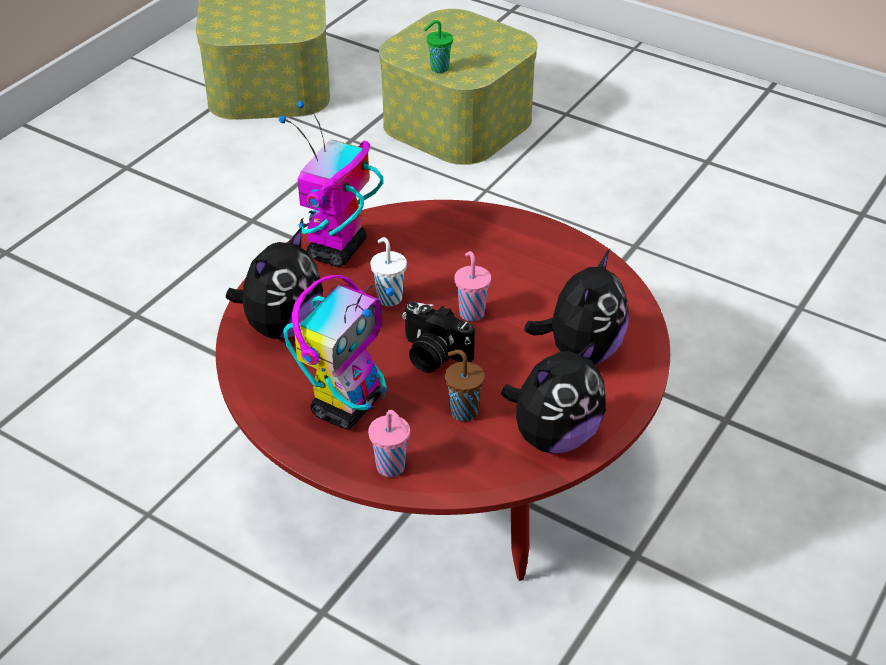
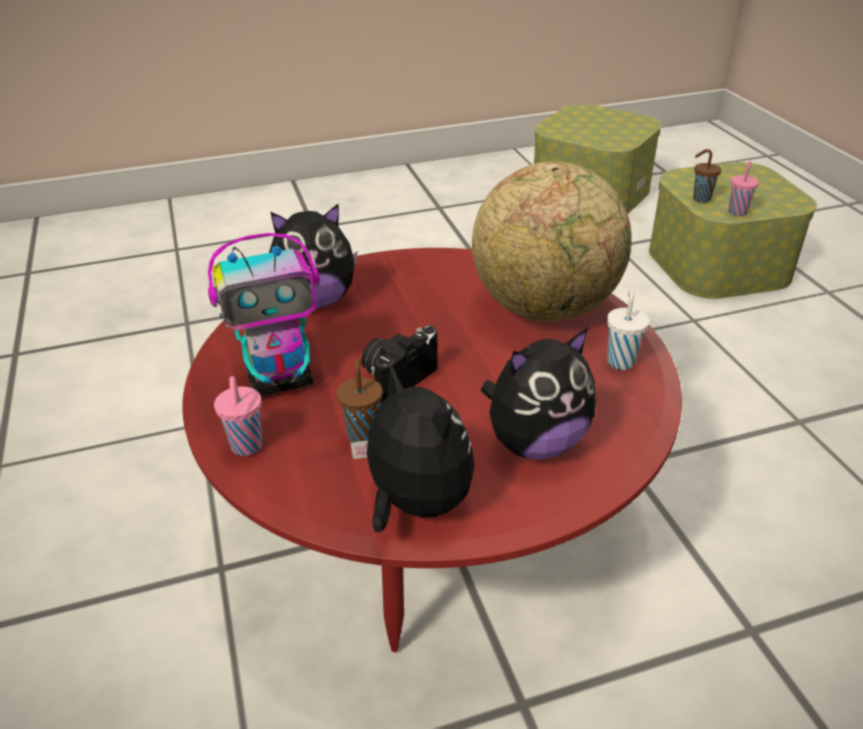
camera: 40 degrees right, 5 degrees down
toy robot [279,101,383,267] -> none
white cup [370,237,407,306] -> white cup moved to [607,289,649,370]
camera [402,301,475,373] -> camera turned 60 degrees clockwise [361,325,438,403]
green cup [424,20,453,73] -> brown cup [693,149,721,203]
pink cup [454,251,491,321] -> pink cup moved to [728,161,759,216]
plush toy [501,340,606,454] -> plush toy turned 135 degrees counterclockwise [350,364,475,533]
none -> globe [472,161,632,321]

